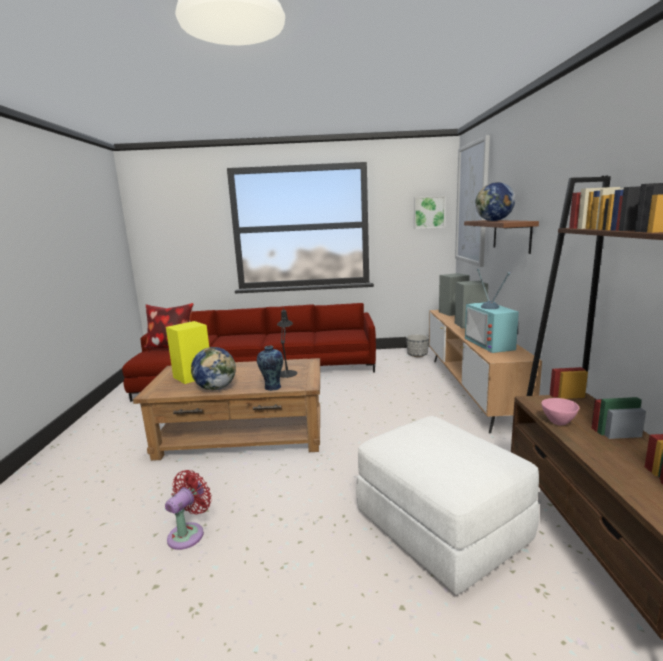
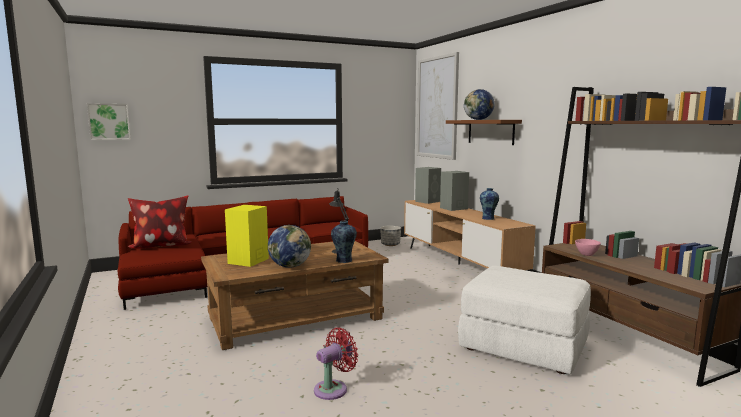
camera: 25 degrees left, 5 degrees down
red fan [165,470,211,550] -> red fan turned 45 degrees clockwise [314,327,358,400]
picture [414,196,446,229] -> picture moved to [87,103,131,140]
television [465,269,519,353] -> vase [480,188,499,220]

